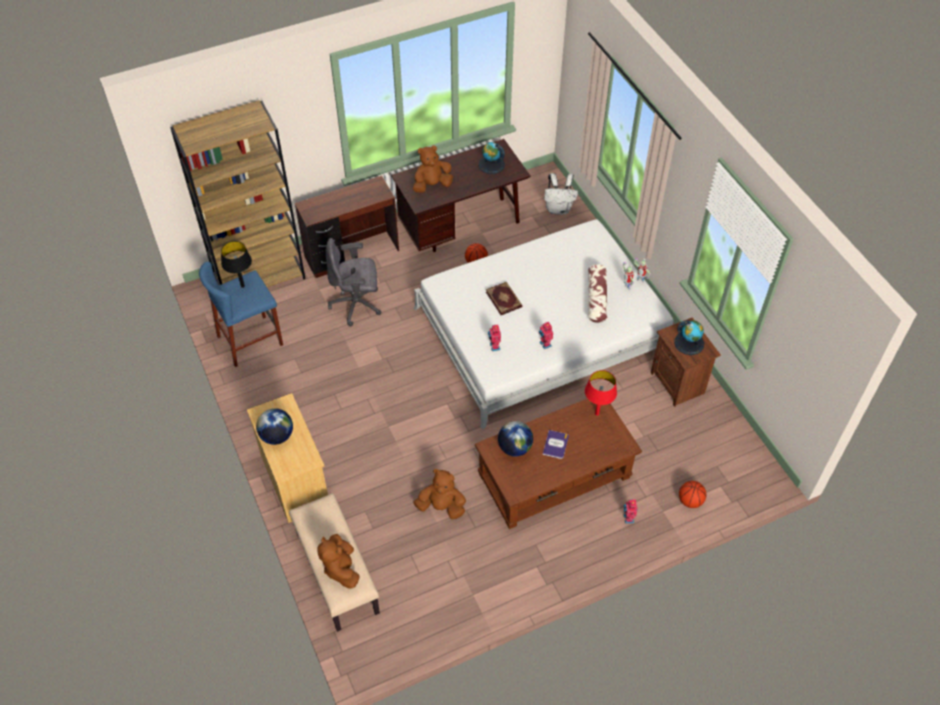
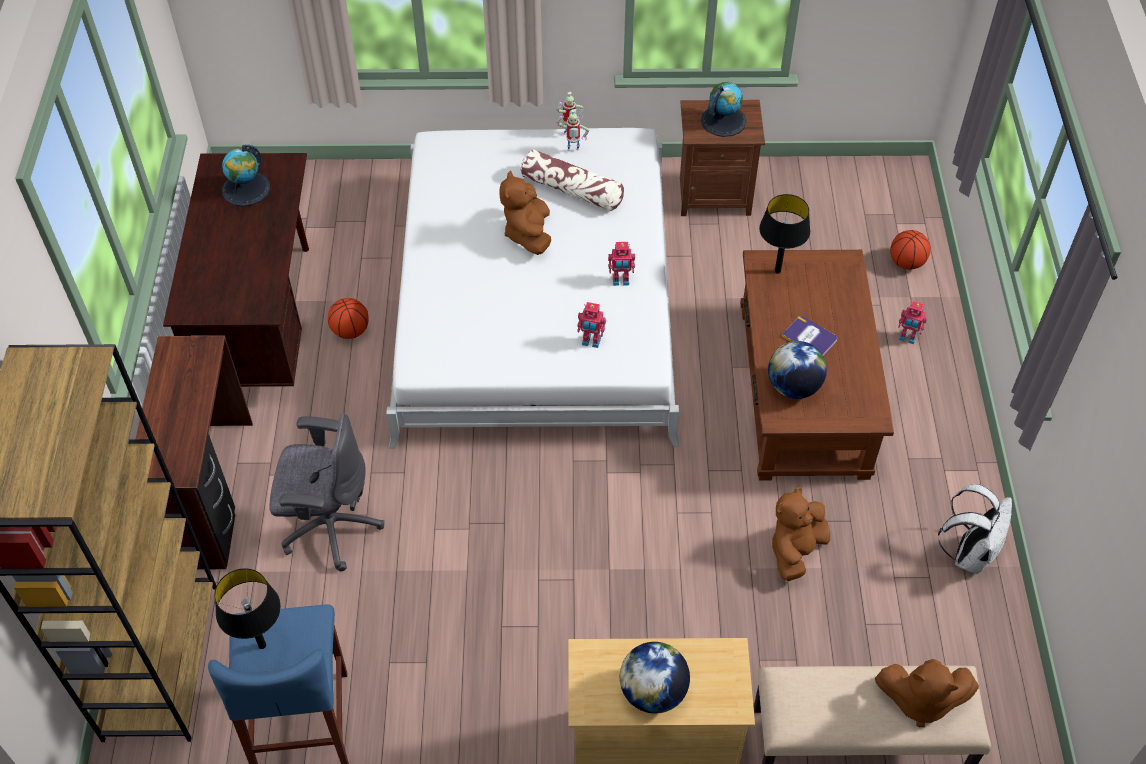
camera: 65 degrees left, 0 degrees up
grey office chair [326,238,382,326] -> grey office chair turned 105 degrees counterclockwise [269,413,384,571]
brown plush toy [413,145,453,193] -> brown plush toy moved to [499,171,551,255]
book [486,282,522,315] -> none
white backpack [544,173,578,214] -> white backpack moved to [938,484,1012,574]
red table lamp [585,370,617,416] -> black table lamp [759,194,810,274]

